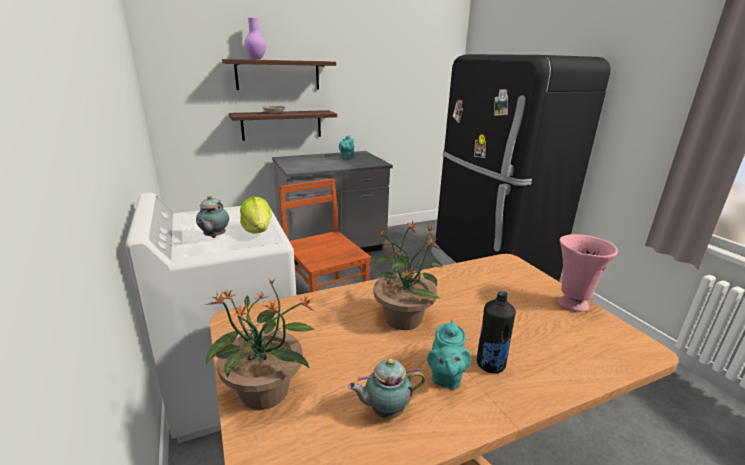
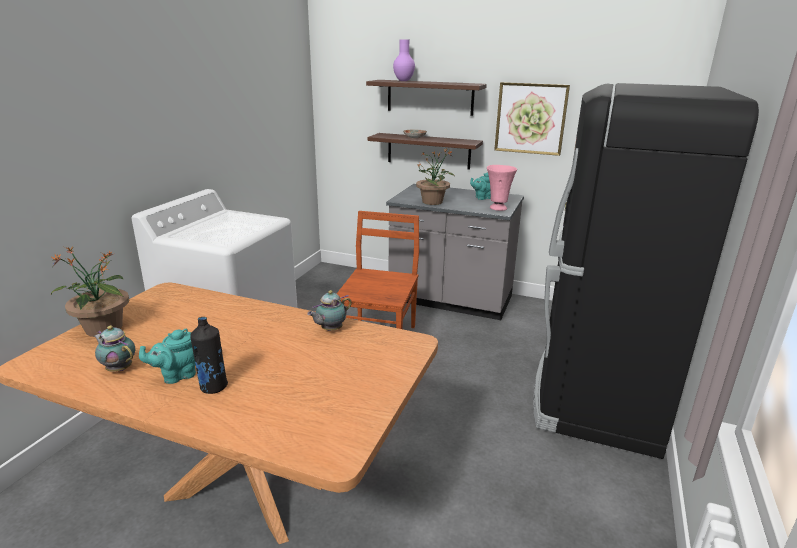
camera: 45 degrees right, 0 degrees up
teapot [196,195,229,238] -> teapot moved to [307,290,352,331]
lettuce [240,197,272,234] -> none
potted plant [369,220,442,330] -> potted plant moved to [416,148,455,205]
pink vase [558,234,618,312] -> pink vase moved to [487,165,517,211]
none -> picture [494,82,570,156]

